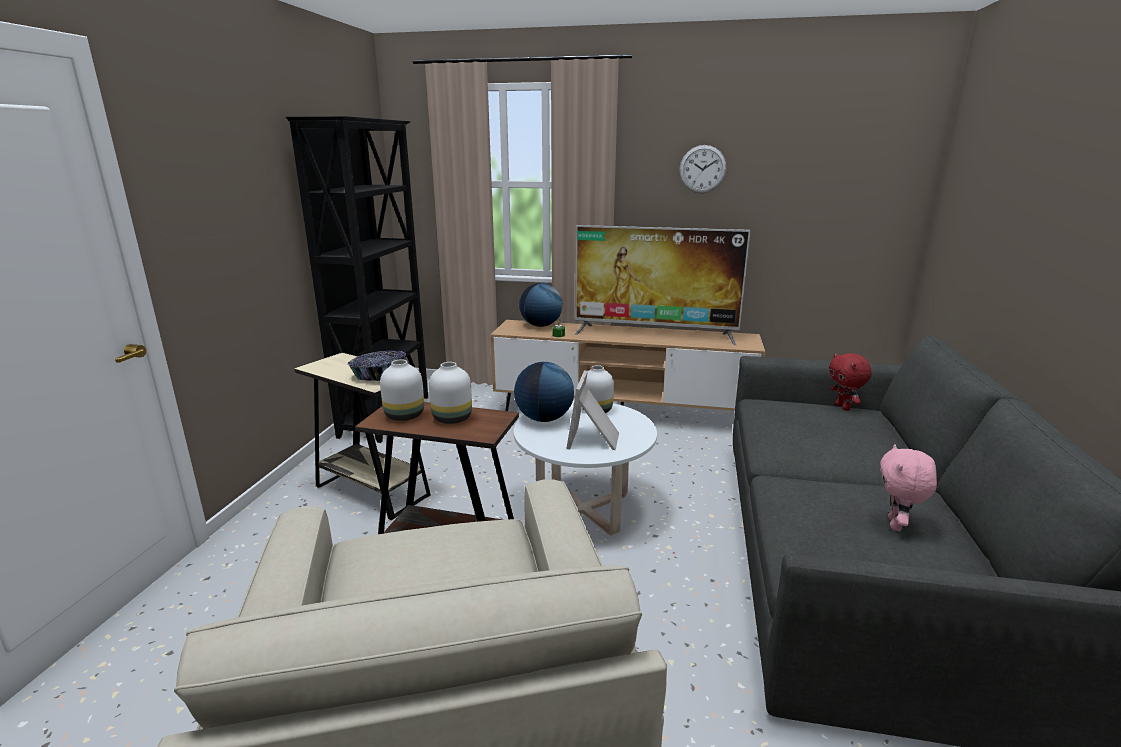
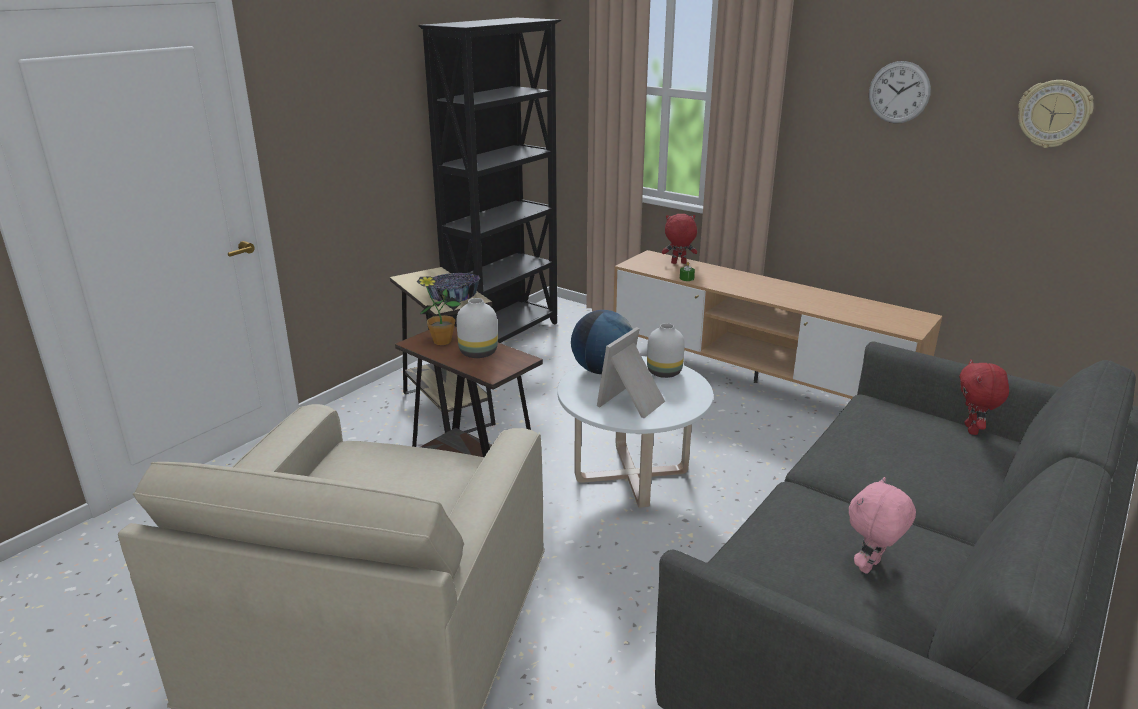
camera: 25 degrees right, 5 degrees up
white vase [380,360,424,421] -> potted plant [417,276,461,345]
globe [519,283,562,327] -> red plush toy [662,214,697,264]
television [574,225,751,345] -> none
none -> wall clock [1018,80,1094,148]

